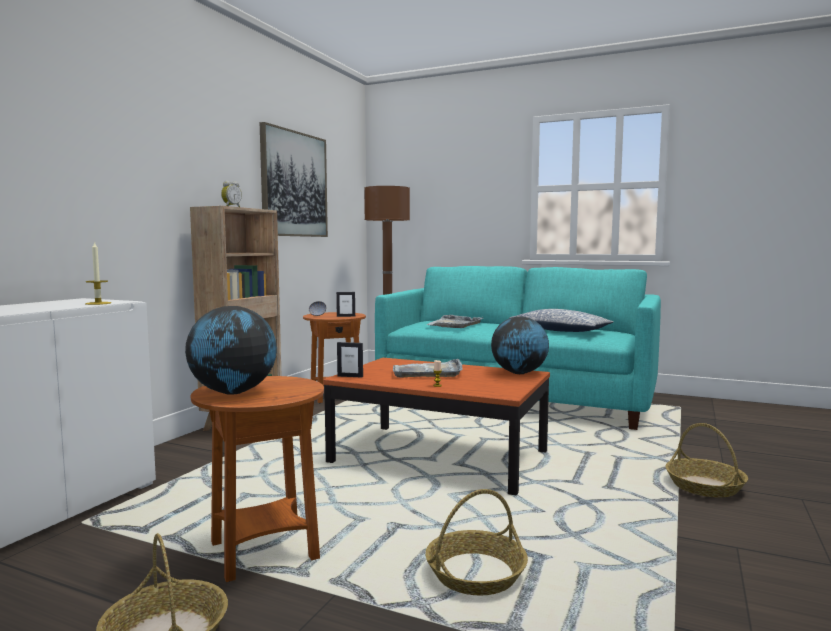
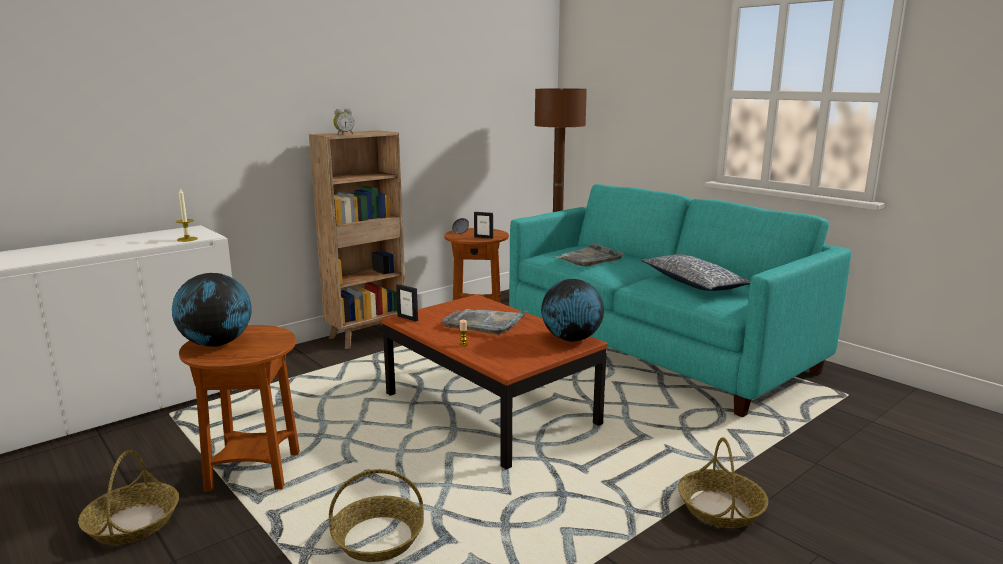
camera: 25 degrees right, 10 degrees up
picture [260,122,328,237] -> none

